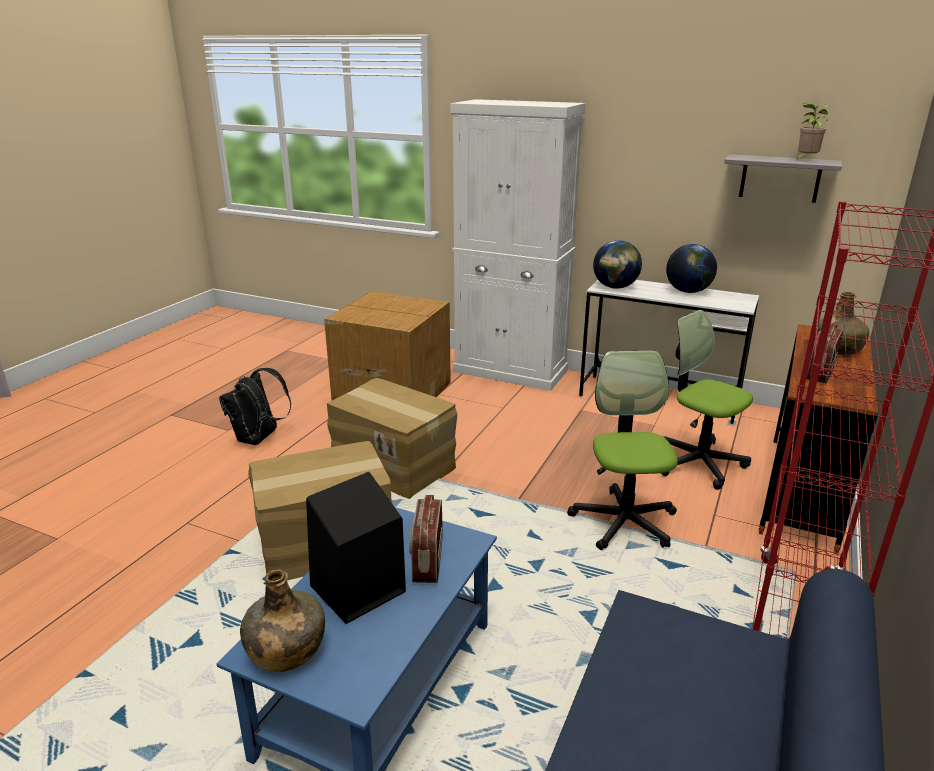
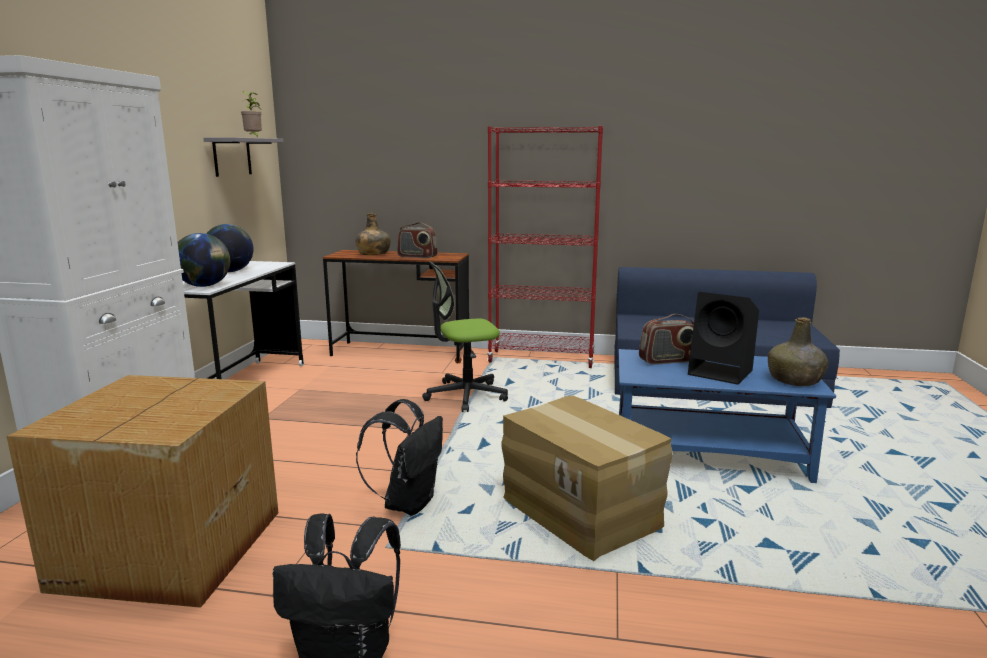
camera: 105 degrees left, 10 degrees down
cardboard box [327,378,457,499] -> black backpack [356,399,443,516]
office chair [660,310,753,490] -> none

